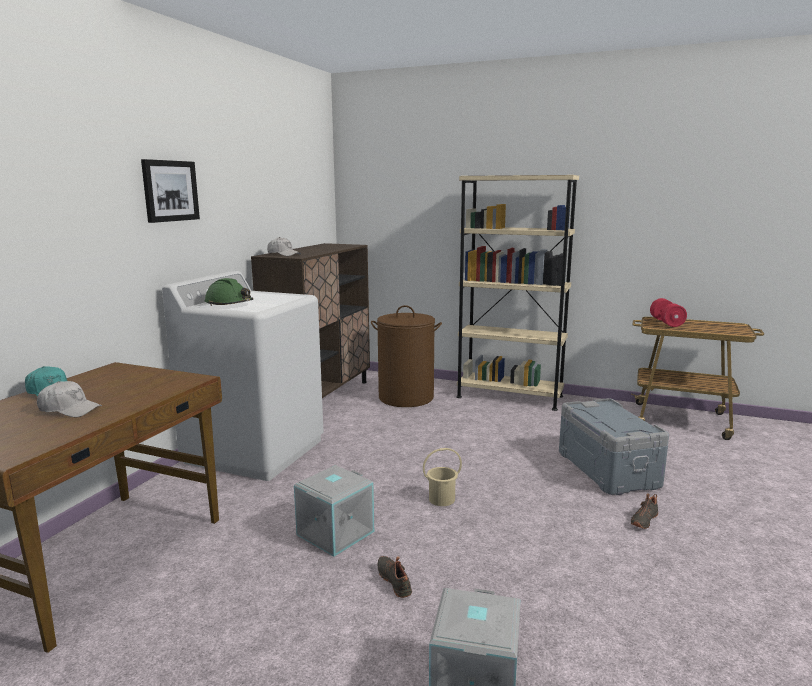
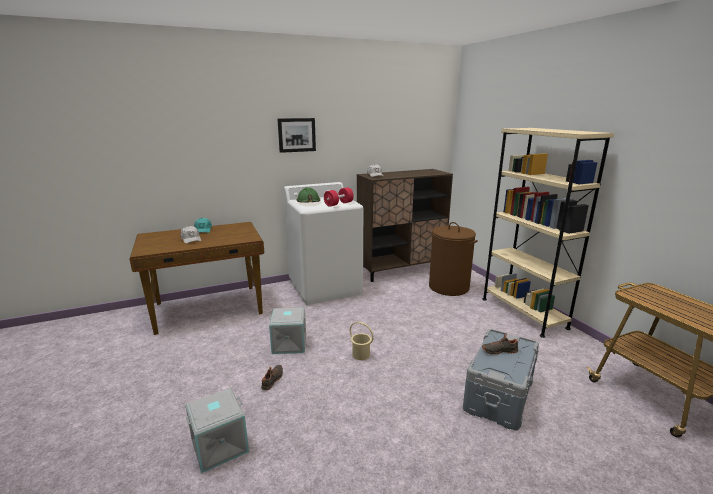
camera: 45 degrees right, 5 degrees up
black shoe [631,493,658,529] -> black shoe moved to [482,333,518,355]
red dumbbell [650,298,687,327] -> red dumbbell moved to [324,187,354,207]

